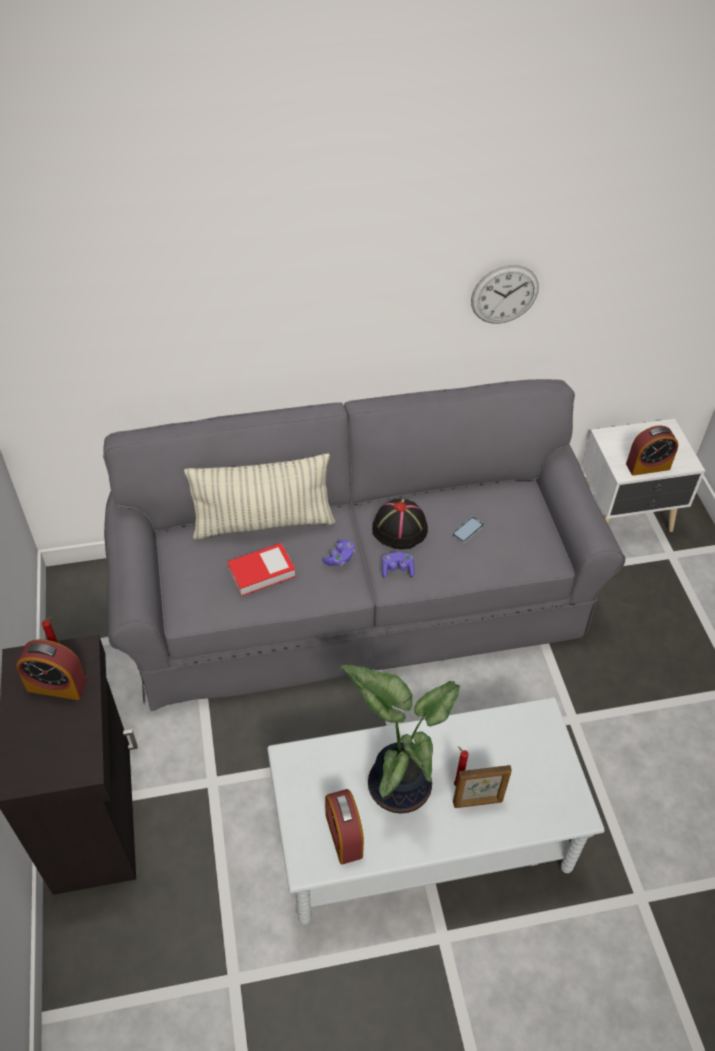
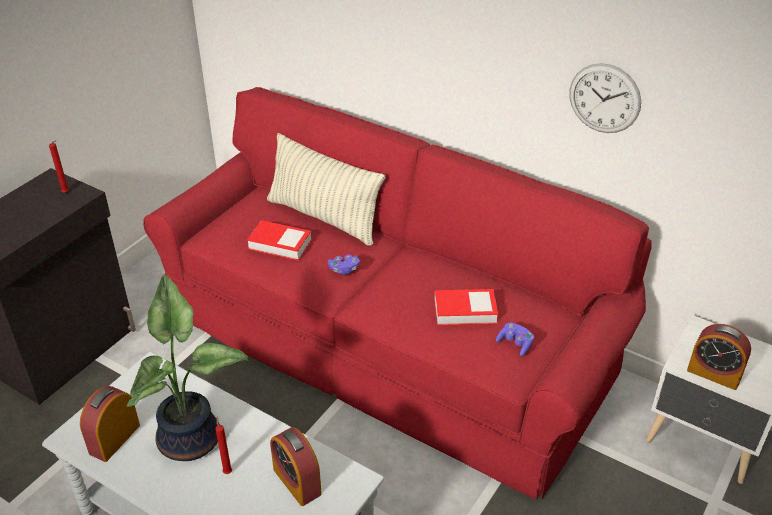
camera: 45 degrees right, 10 degrees down
alarm clock [16,639,87,700] -> alarm clock moved to [270,427,322,506]
grey sofa [103,379,626,711] -> red sofa [143,87,651,500]
black hat [372,499,428,549] -> none
purple game controller [382,552,415,578] -> purple game controller moved to [496,322,534,356]
phone [452,517,484,543] -> book [434,289,498,325]
picture frame [453,765,512,808] -> none

